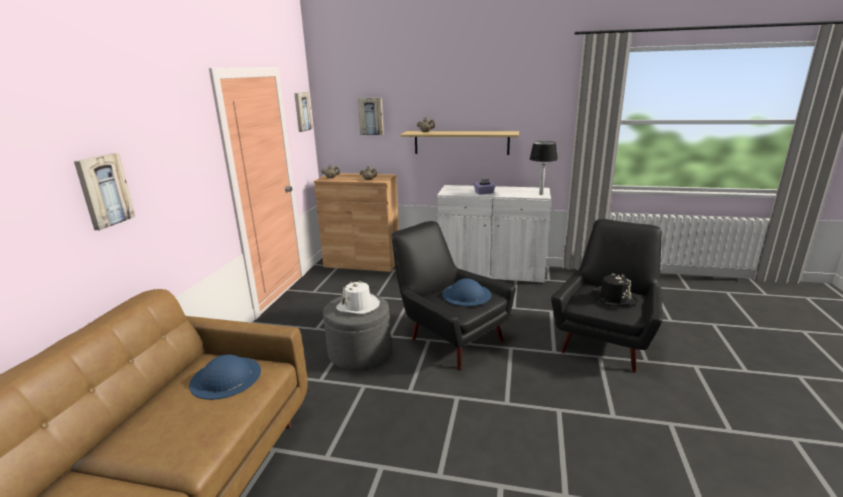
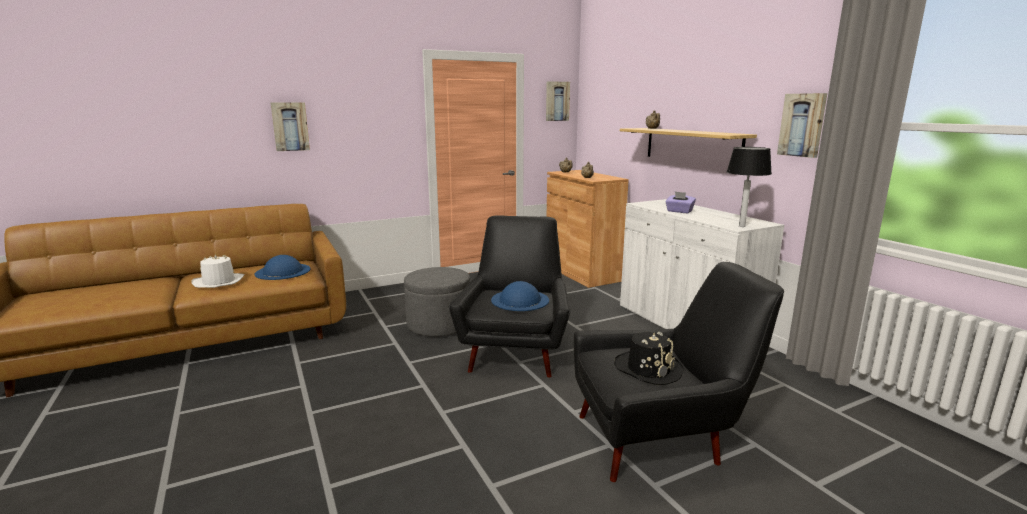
camera: 50 degrees right, 5 degrees down
white hat [336,281,380,314] -> white hat moved to [191,255,244,288]
picture [358,98,384,135] -> picture moved to [777,93,827,158]

